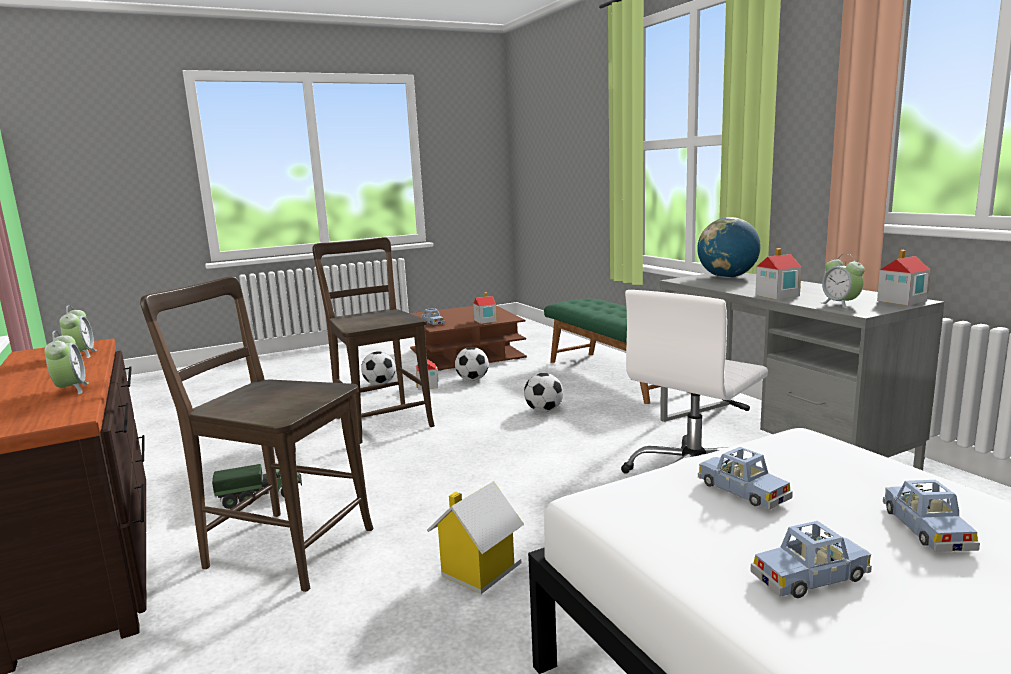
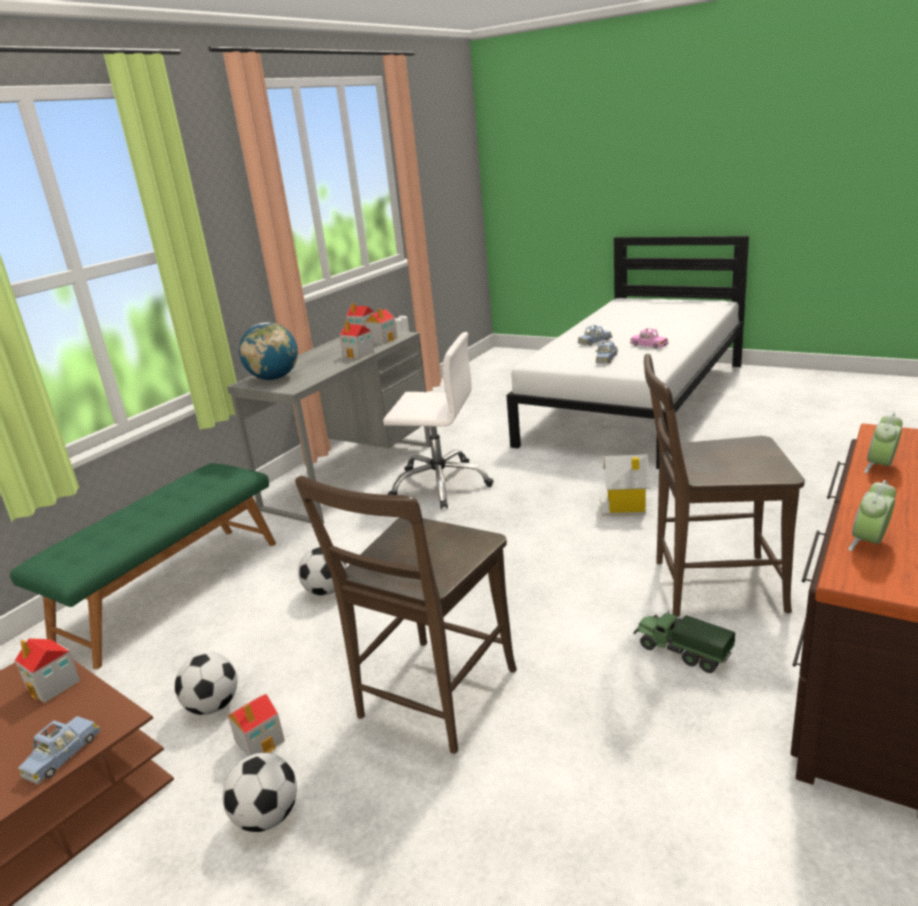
camera: 120 degrees left, 10 degrees up
brown chair [140,276,374,592] -> brown chair turned 105 degrees clockwise [644,354,805,617]
blue toy car [750,521,872,598] -> pink toy car [630,328,669,348]
alarm clock [821,254,865,309] -> toy house [365,308,397,344]

